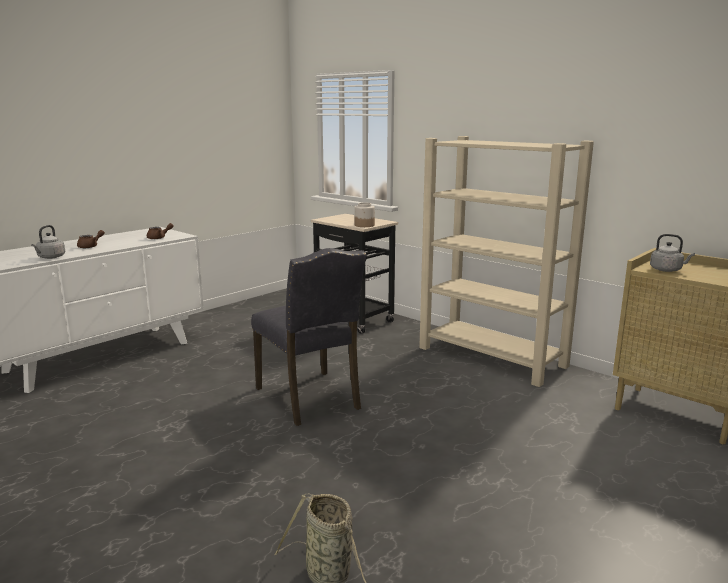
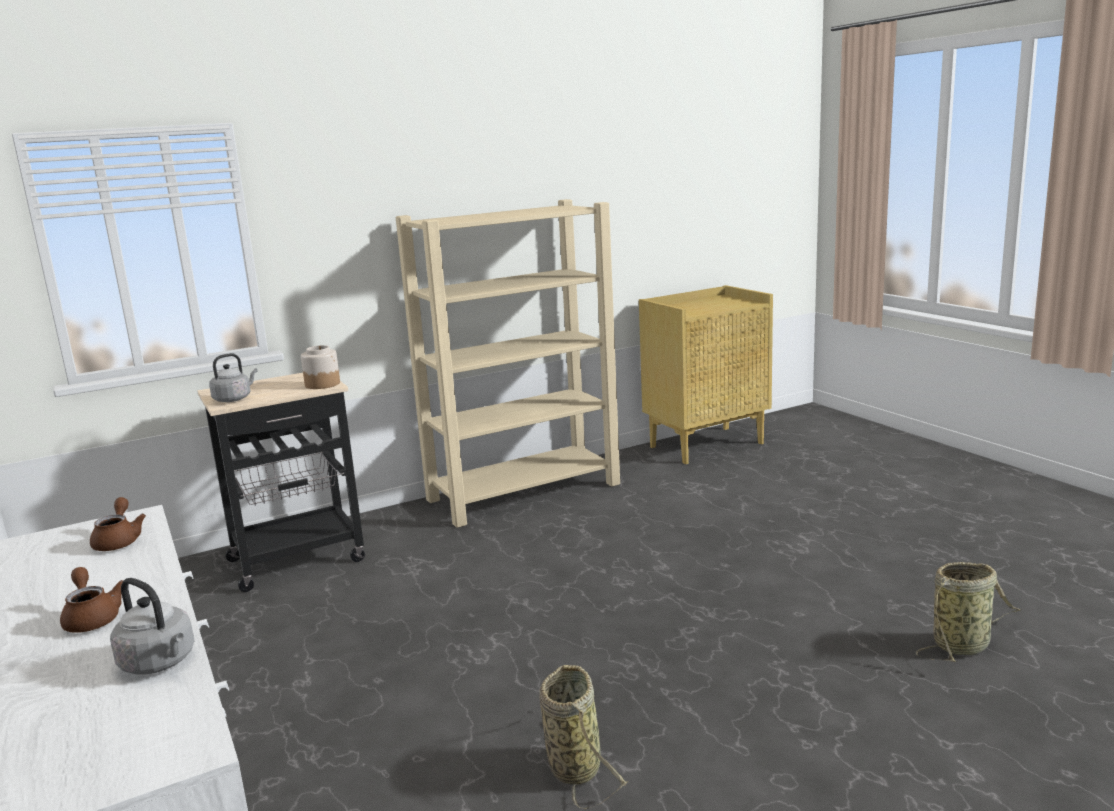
camera: 70 degrees left, 0 degrees up
grey chair [251,248,367,426] -> none
grey kettle [650,234,695,272] -> grey kettle moved to [209,353,258,402]
none -> basket [539,665,628,810]

